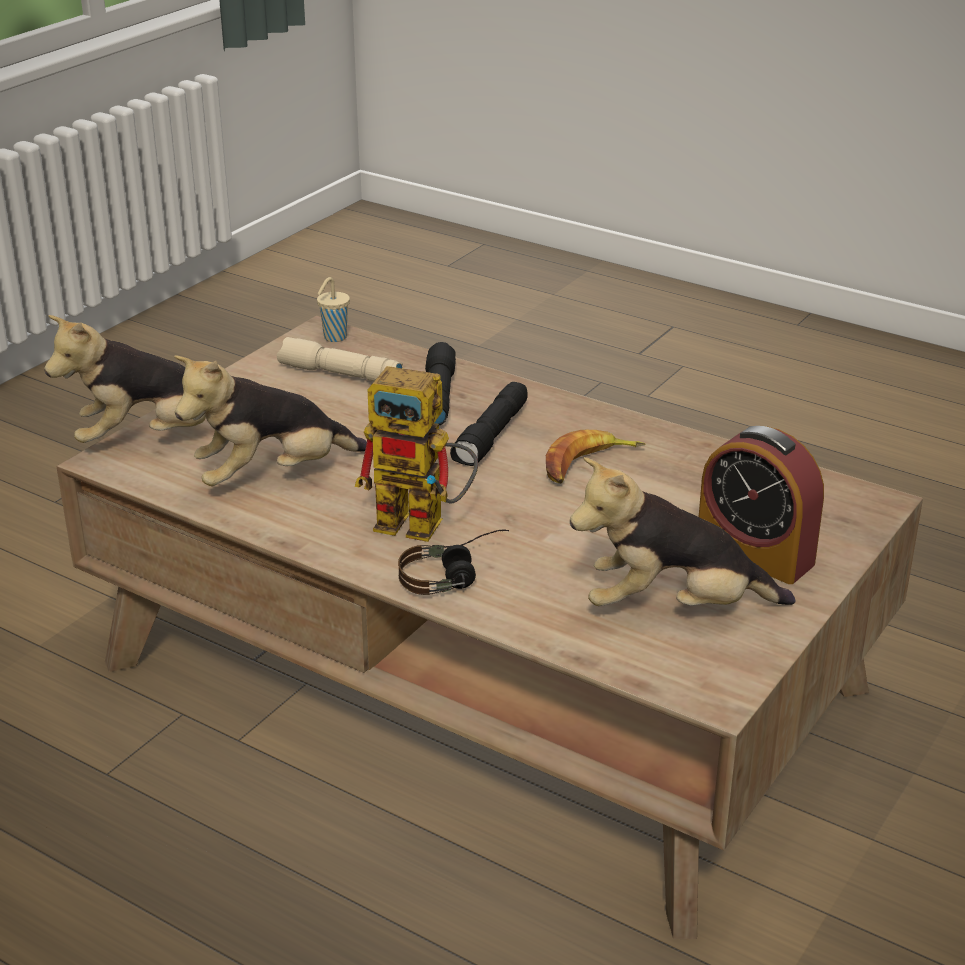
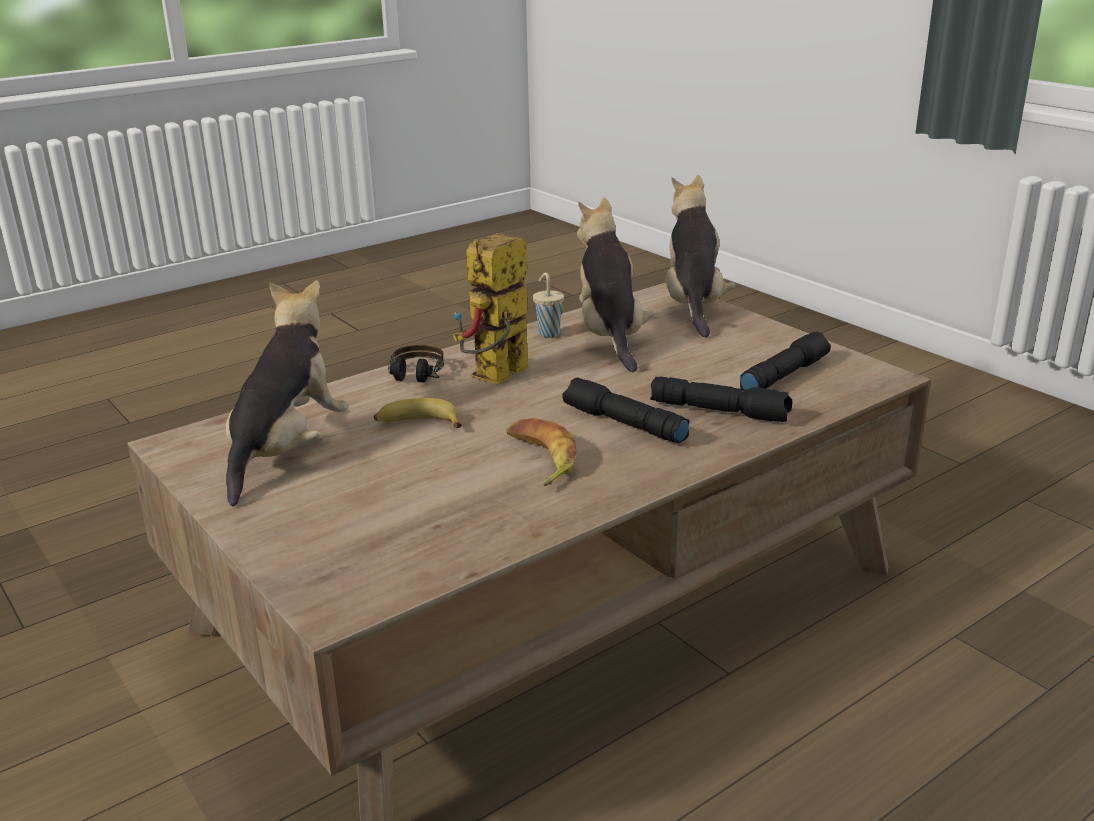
camera: 110 degrees right, 5 degrees down
beige flashlight [277,337,403,381] -> black flashlight [740,332,831,391]
beige cup [317,277,350,342] -> beige cup moved to [533,273,564,337]
alarm clock [699,426,824,584] -> none
none -> banana [374,398,462,428]

